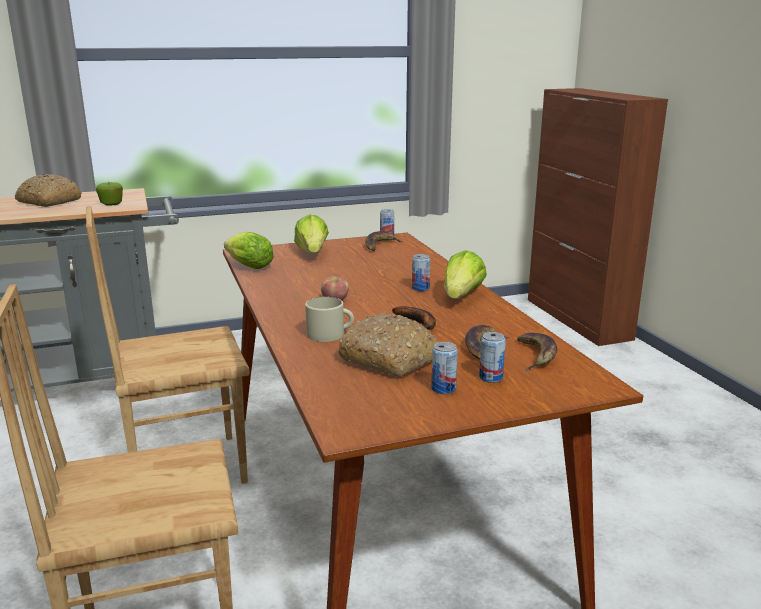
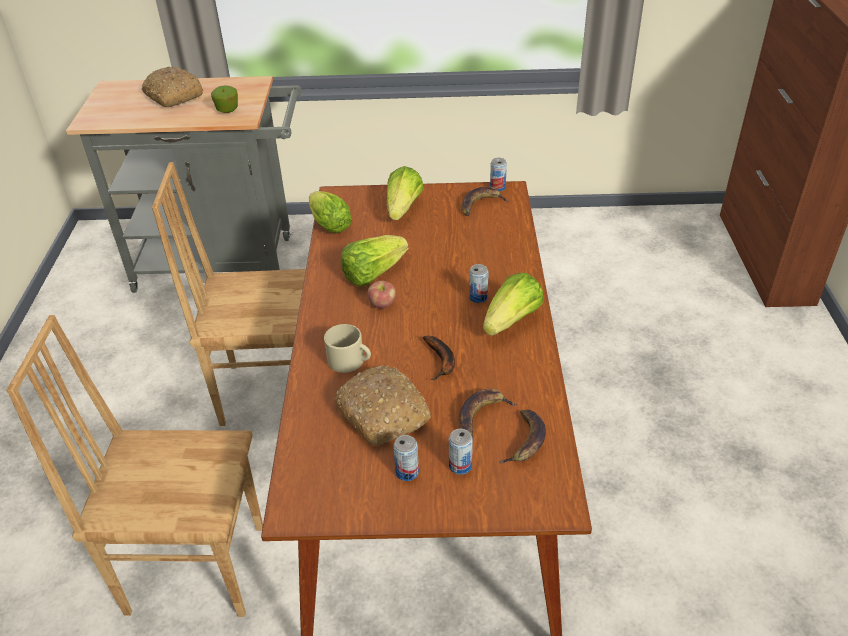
camera: 20 degrees right, 20 degrees up
none -> lettuce [341,235,409,286]

